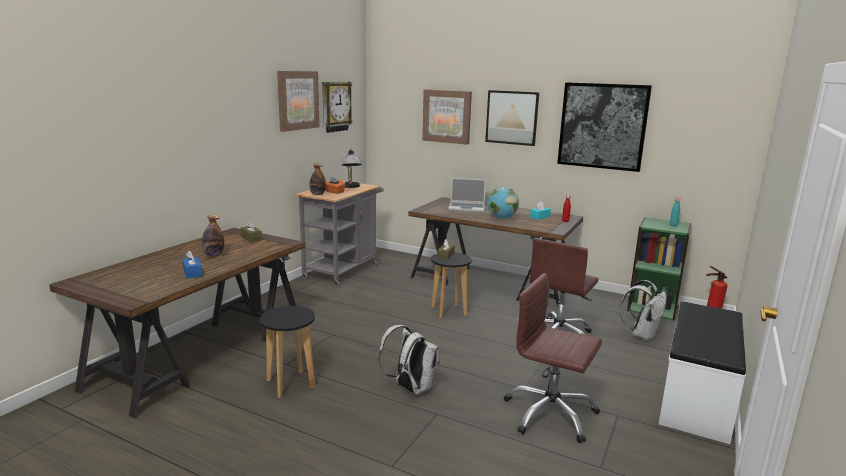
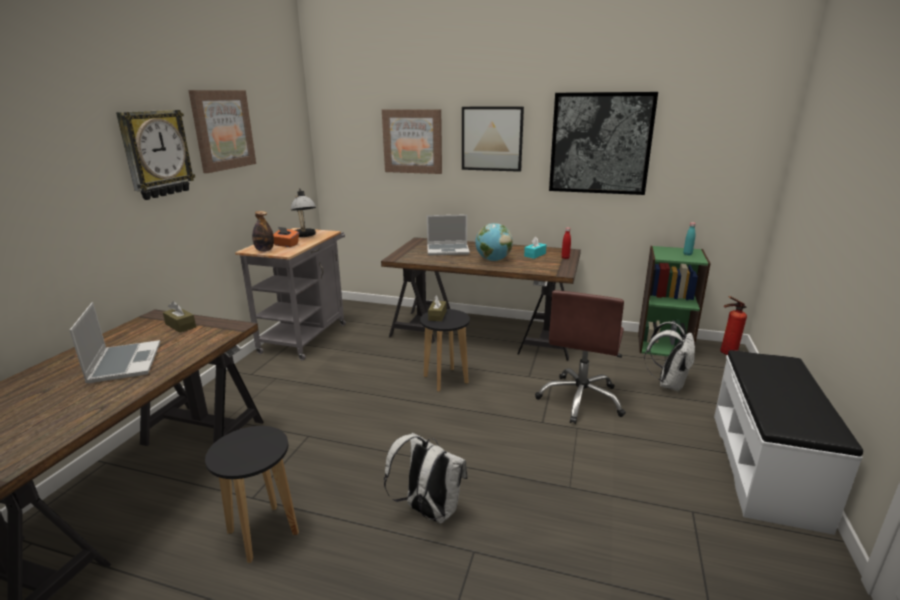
camera: 10 degrees left, 5 degrees up
blue tissue box [182,251,203,279] -> none
bottle [202,215,224,256] -> laptop [69,302,160,383]
wall clock [322,82,353,133] -> wall clock moved to [116,110,195,200]
brown office chair [504,273,602,443] -> none

